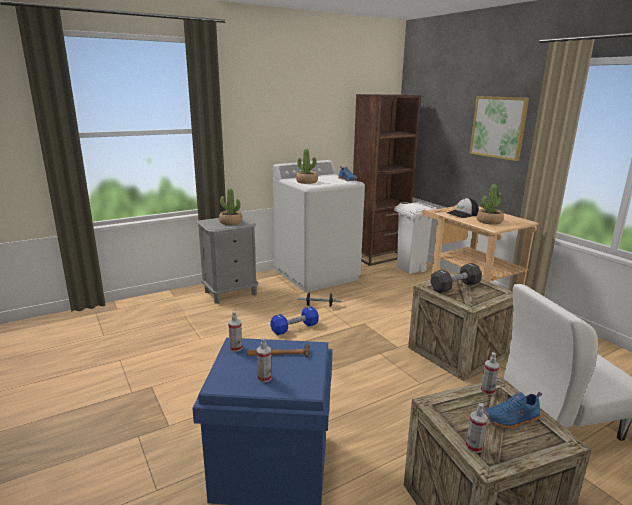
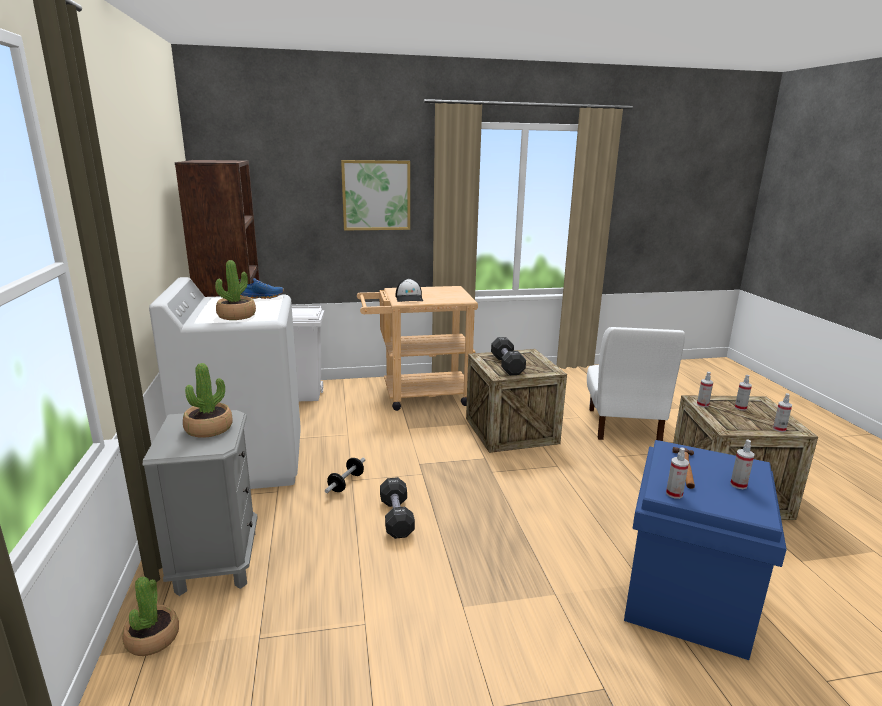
camera: 70 degrees left, 0 degrees up
blue dumbbell [271,306,319,335] -> black dumbbell [380,477,415,539]
potted plant [477,184,504,225] -> potted plant moved to [122,576,179,656]
blue shoe [484,392,542,429] -> spray bottle [735,375,752,411]

